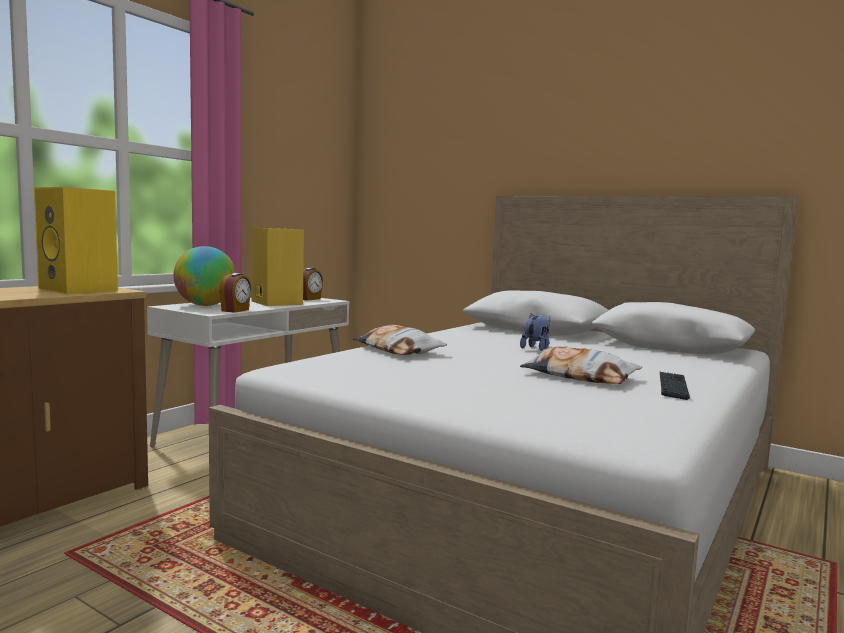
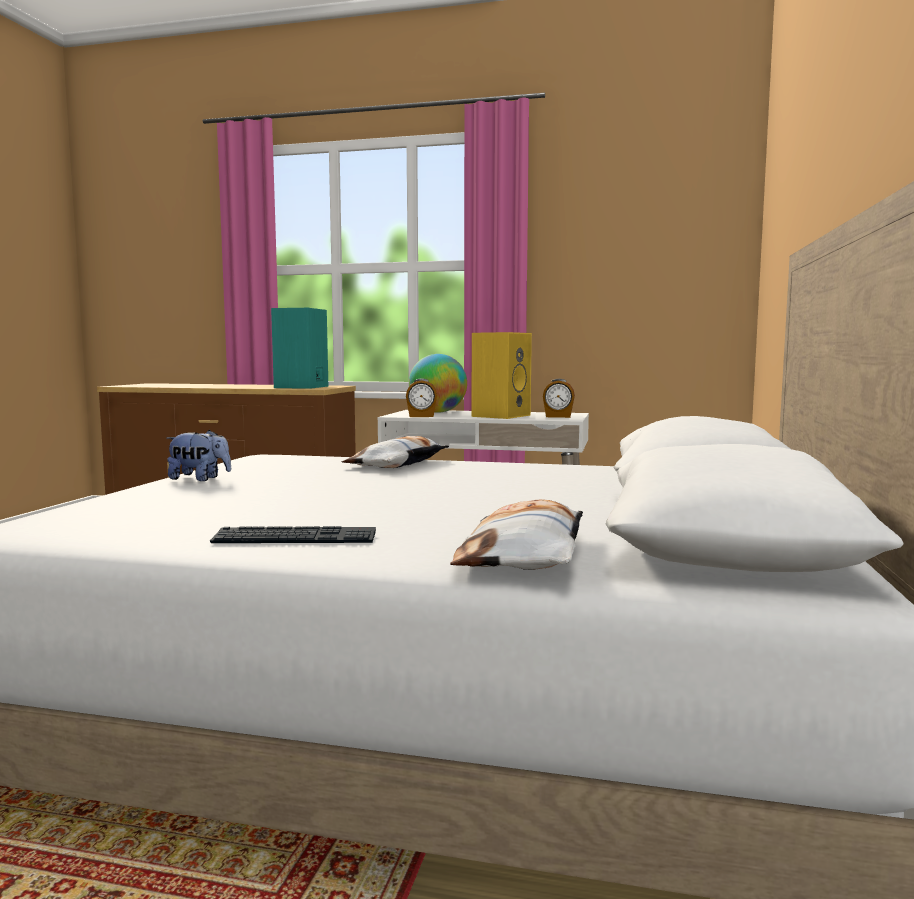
camera: 70 degrees right, 0 degrees up
yellow speaker [34,187,118,294] -> turquoise speaker [271,308,328,389]
plush toy [520,313,550,351] -> plush toy moved to [167,430,231,481]
pillow [520,346,642,384] -> pillow moved to [450,499,583,570]

